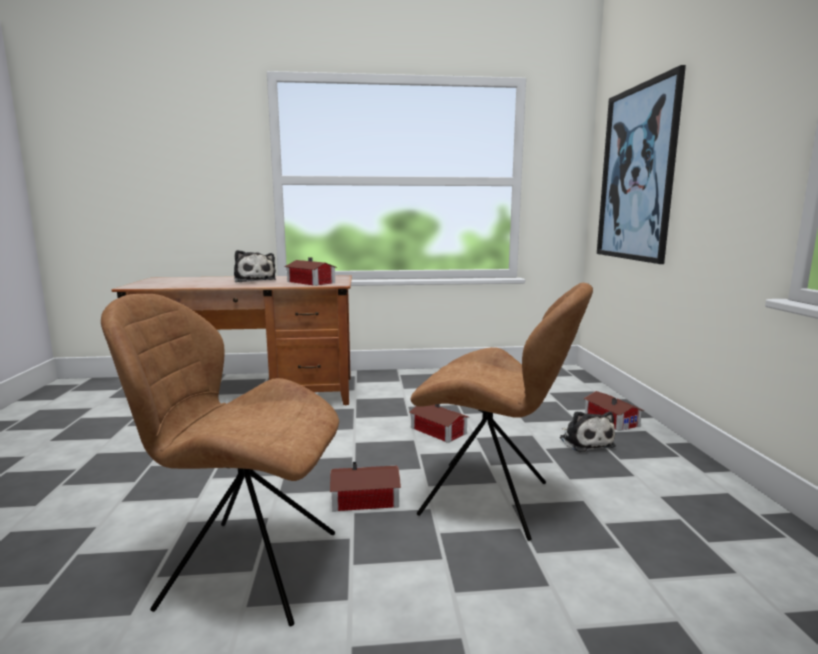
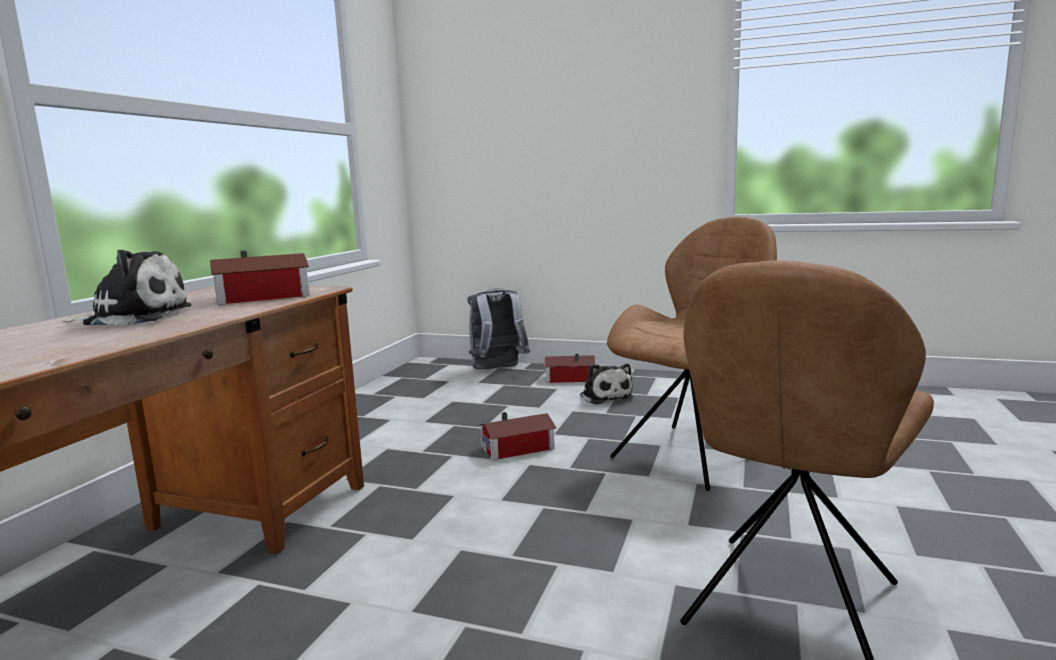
camera: 65 degrees left, 0 degrees up
toy house [330,462,401,512] -> none
plush toy [560,411,616,452] -> plush toy turned 60 degrees clockwise [580,363,633,405]
picture [597,65,686,264] -> none
none -> grey backpack [467,288,530,370]

